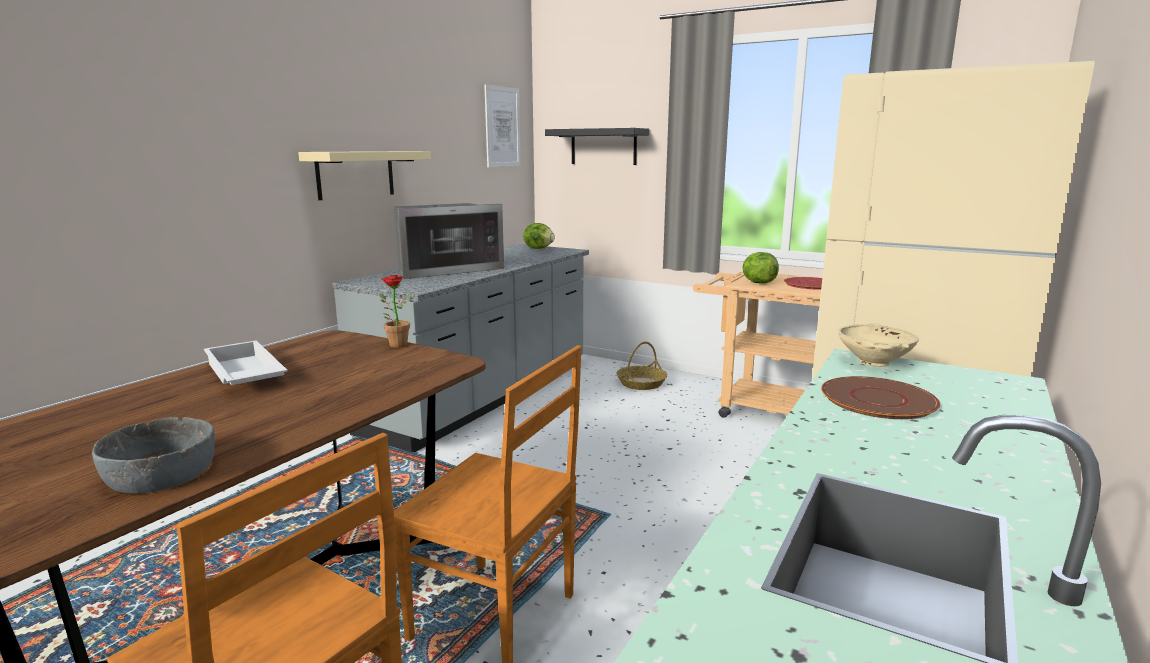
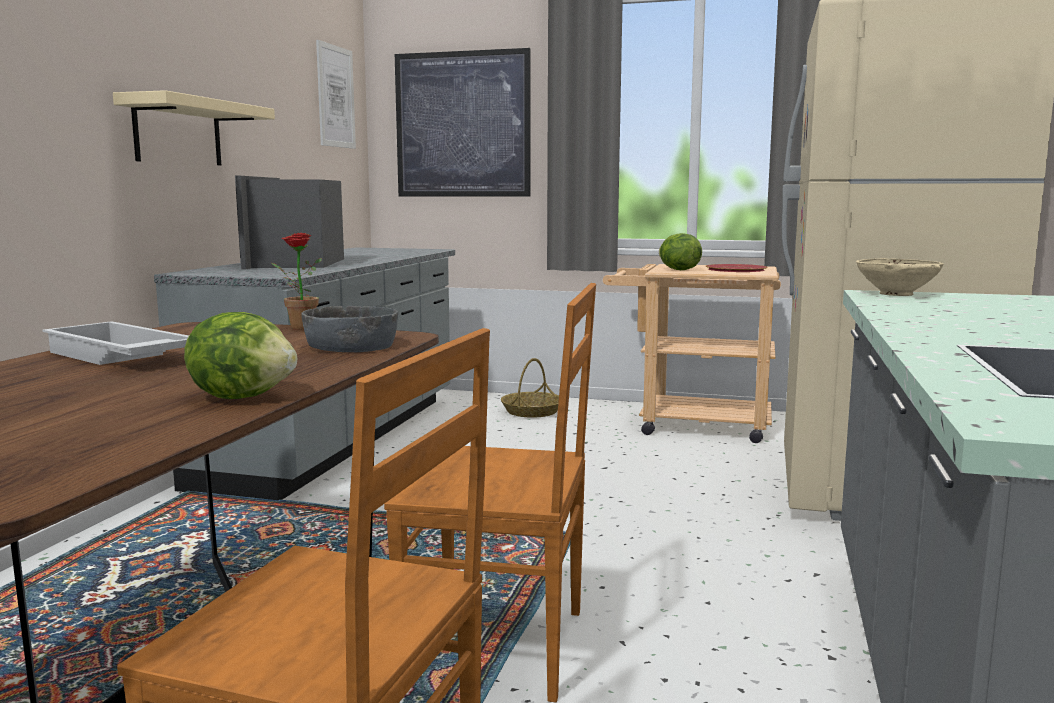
camera: 15 degrees left, 5 degrees down
grey bowl [92,417,215,494] -> grey bowl moved to [302,306,398,352]
microwave [394,203,504,279] -> microwave turned 135 degrees clockwise [235,176,344,270]
lettuce [523,223,555,249] -> lettuce moved to [184,312,297,399]
black shelf [545,128,649,165] -> picture [395,48,531,197]
brown plate [821,376,940,419] -> none

